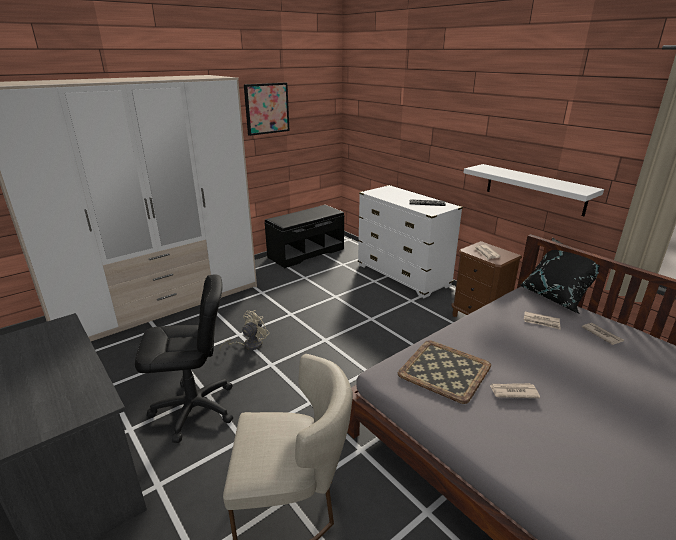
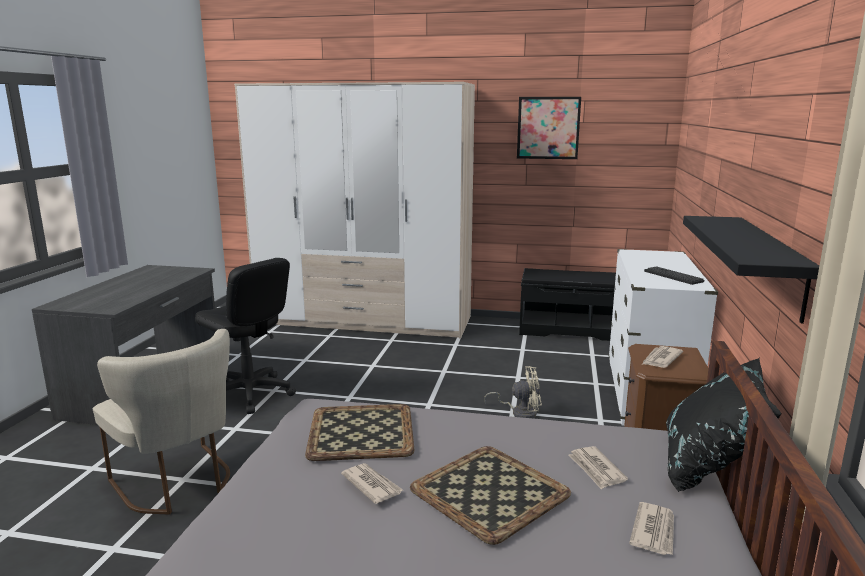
camera: 50 degrees right, 10 degrees down
beige fan [220,310,270,351] -> beige fan moved to [484,366,542,418]
white shelf [464,164,604,216] -> black shelf [683,216,819,324]
none -> tray [410,446,571,545]

